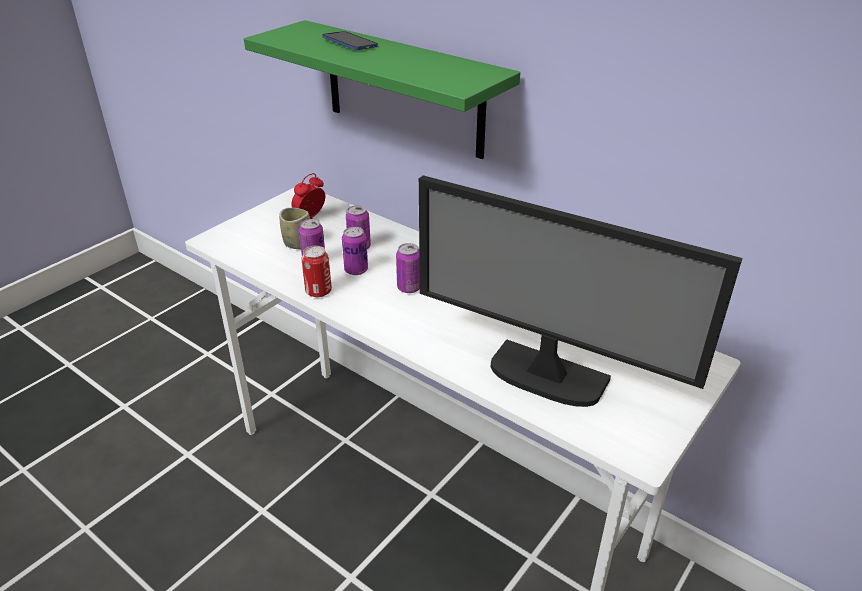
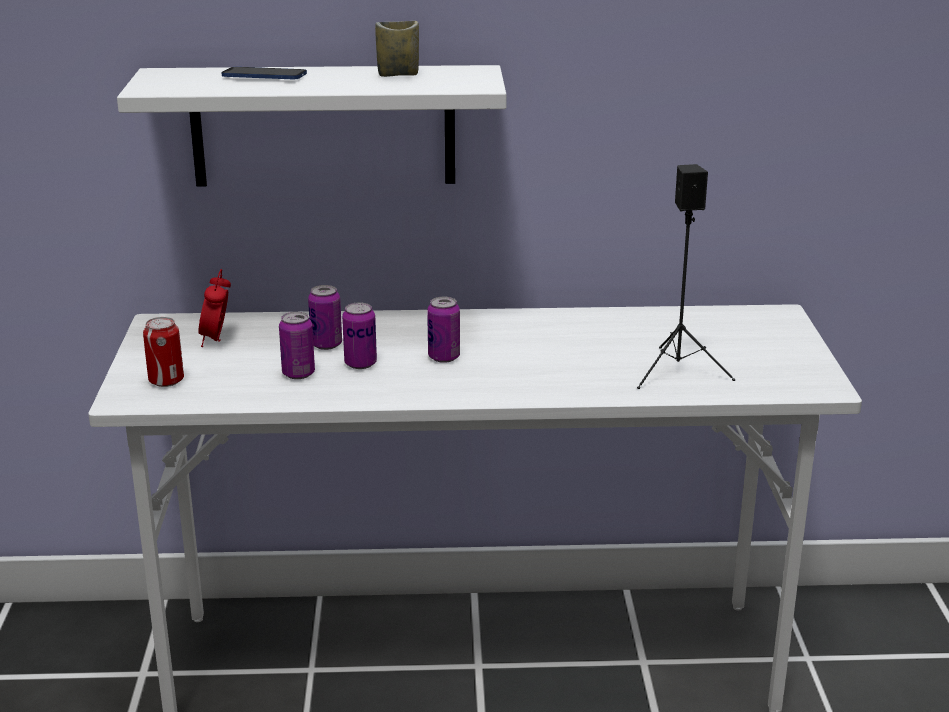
camera: 40 degrees left, 10 degrees down
green shelf [244,20,520,159] -> white shelf [117,65,507,187]
cup [279,208,310,249] -> cup moved to [375,21,419,77]
can [301,246,332,297] -> can moved to [143,317,184,387]
monitor [419,175,742,407] -> black speaker [637,164,735,389]

